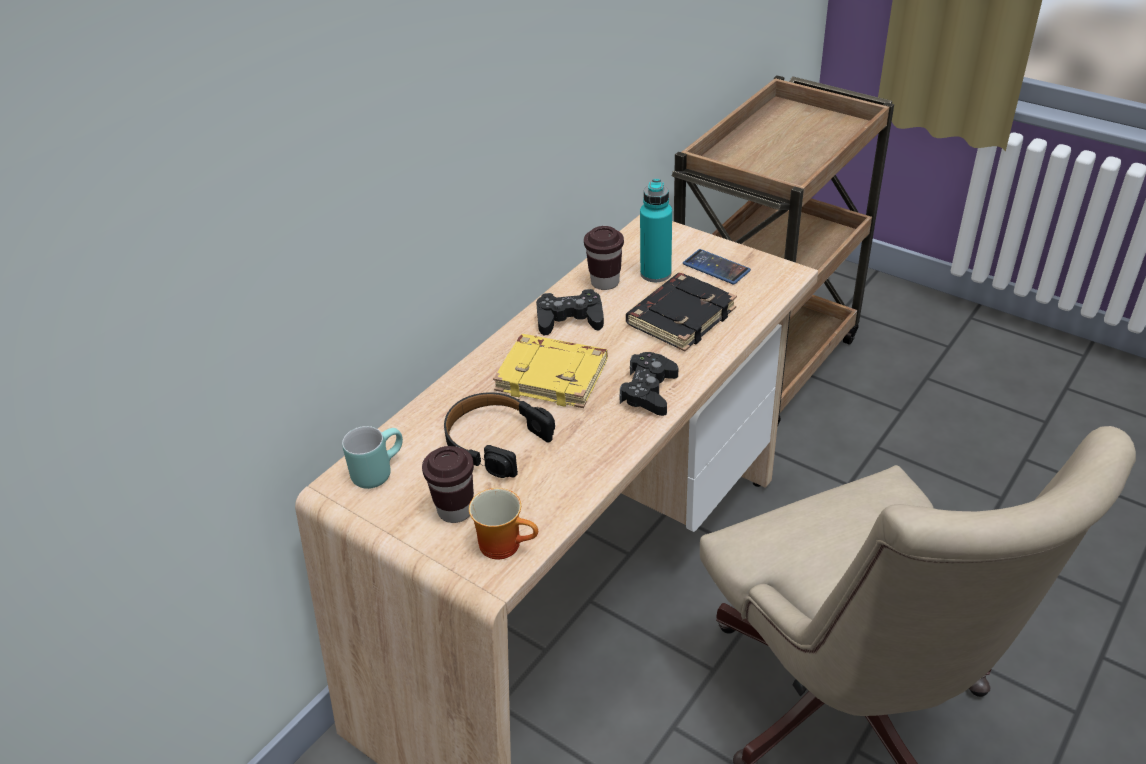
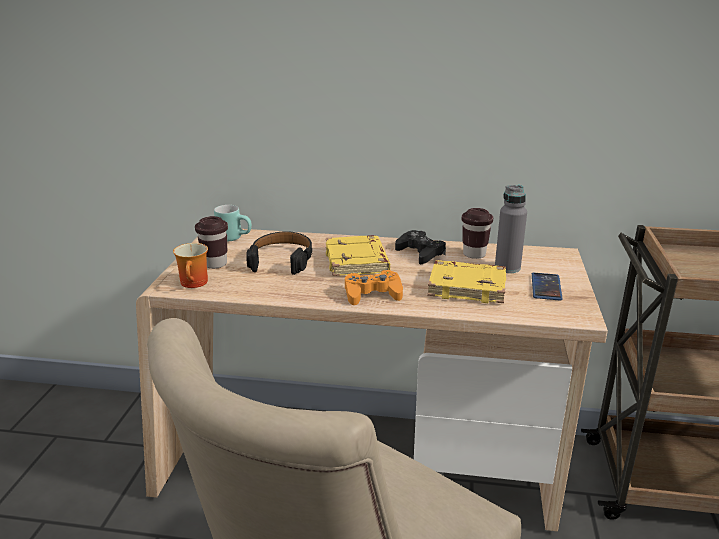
camera: 60 degrees right, 15 degrees down
black game controller [620,352,678,416] -> orange game controller [345,270,403,305]
black book [626,273,737,352] -> yellow book [427,260,506,303]
turquoise bottle [640,179,672,282] -> grey bottle [495,185,527,273]

